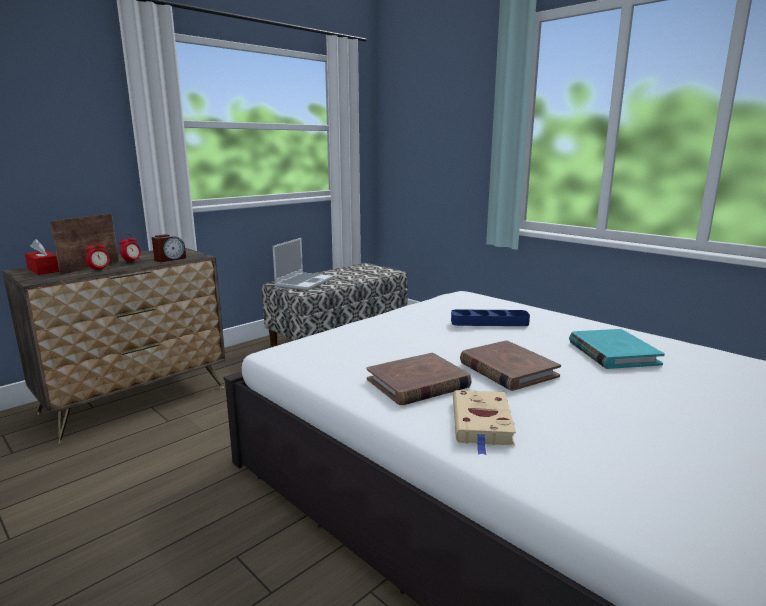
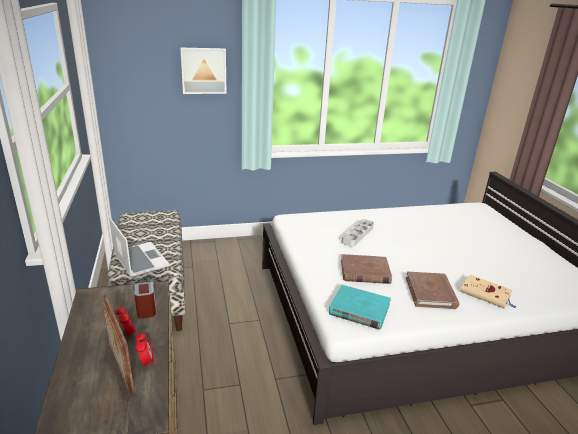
camera: 60 degrees left, 10 degrees up
red tissue box [25,239,59,275] -> none
blue tray [451,309,530,326] -> grey tray [342,219,374,247]
brown book [460,340,561,391] -> brown book moved to [341,254,392,284]
turquoise book [569,329,665,369] -> turquoise book moved to [329,285,391,330]
none -> picture [180,48,226,94]

